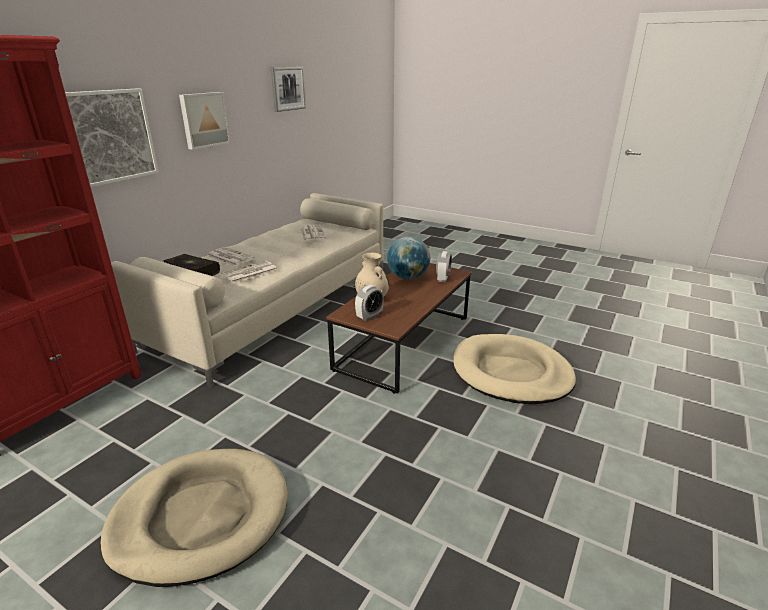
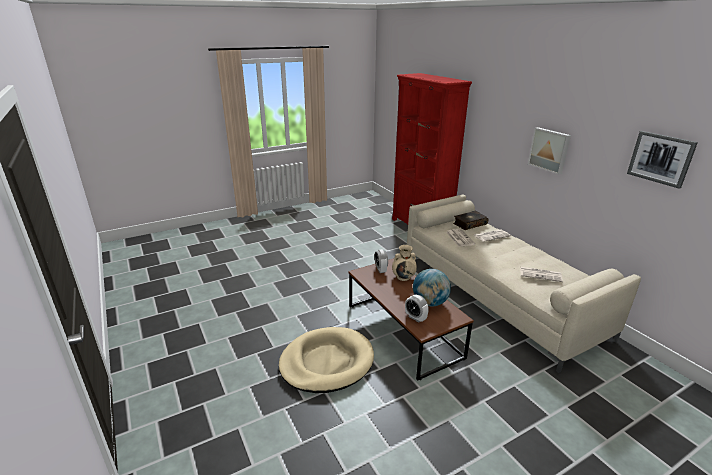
camera: 120 degrees right, 0 degrees up
picture [65,88,159,187] -> none
beige dog bed [100,449,288,587] -> none

